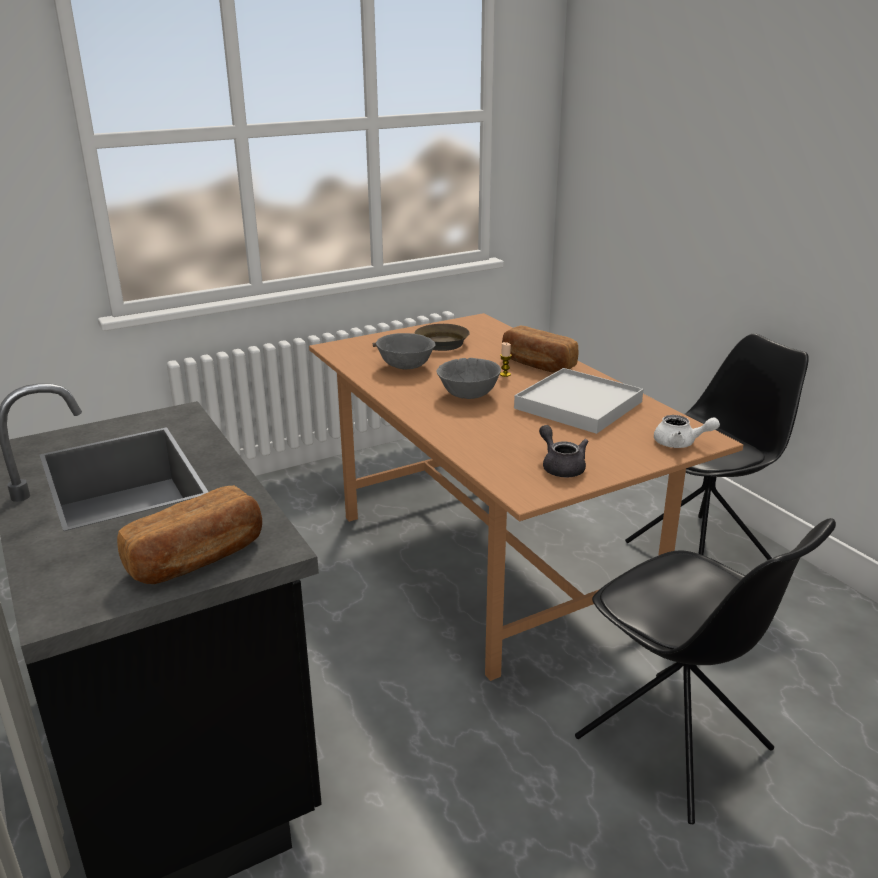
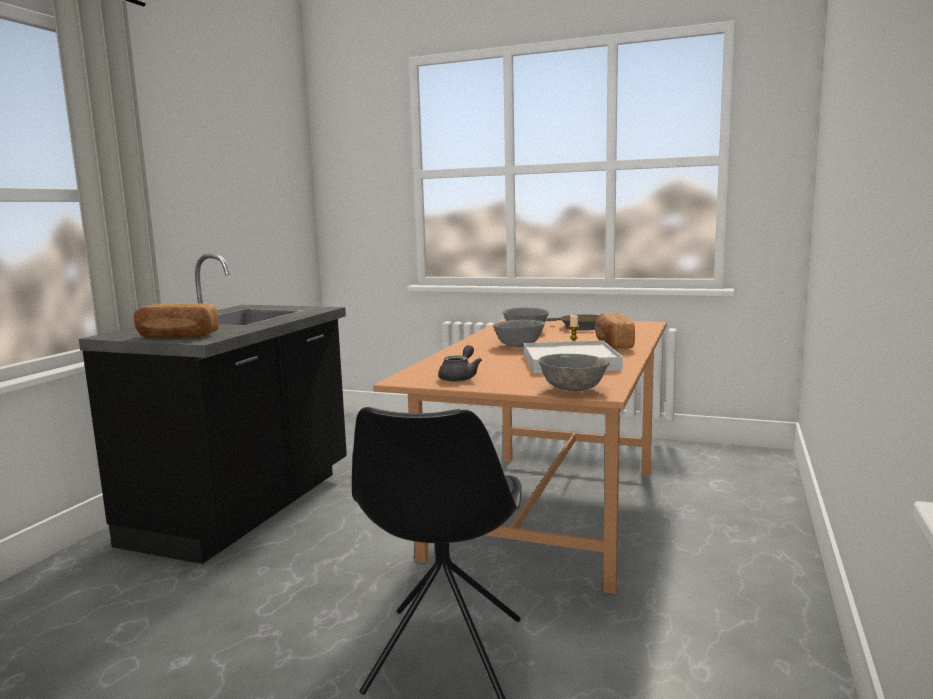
camera: 50 degrees right, 15 degrees down
black chair [625,334,809,560] -> none
white teapot [654,415,720,448] -> grey bowl [538,354,610,391]

